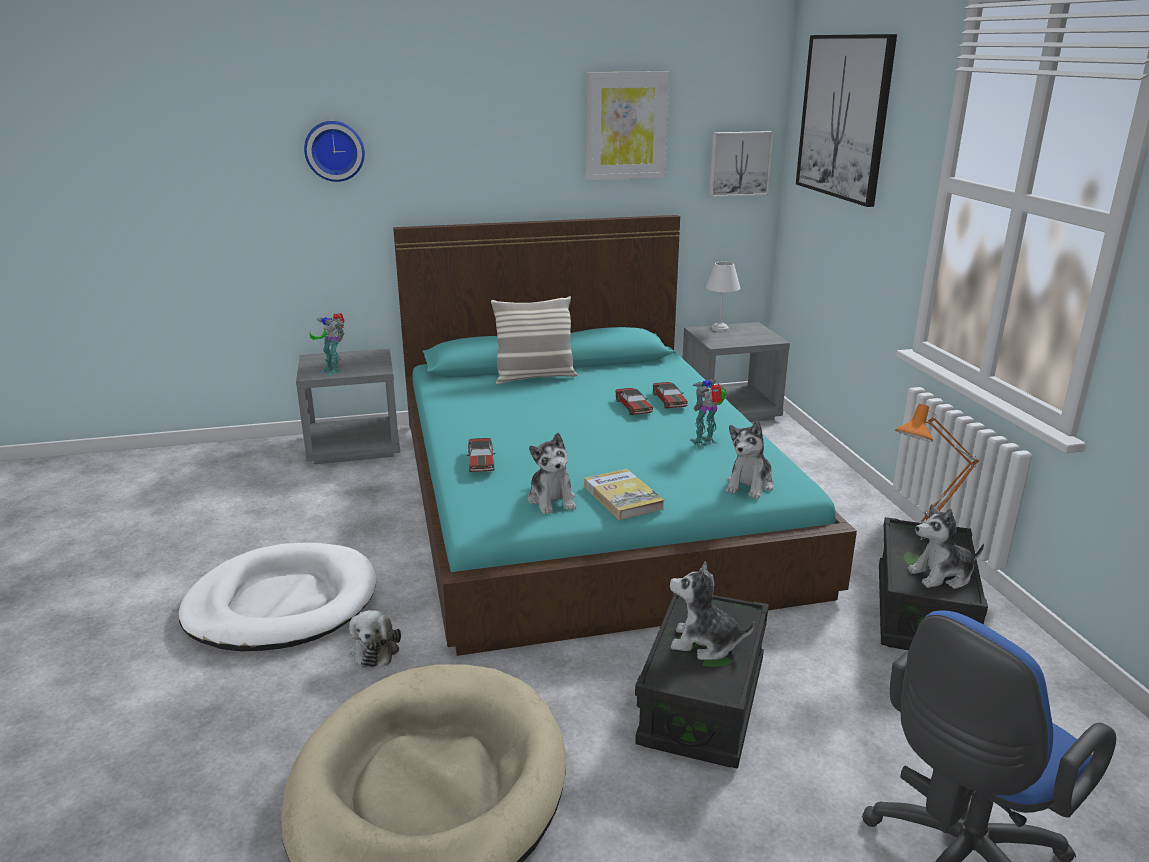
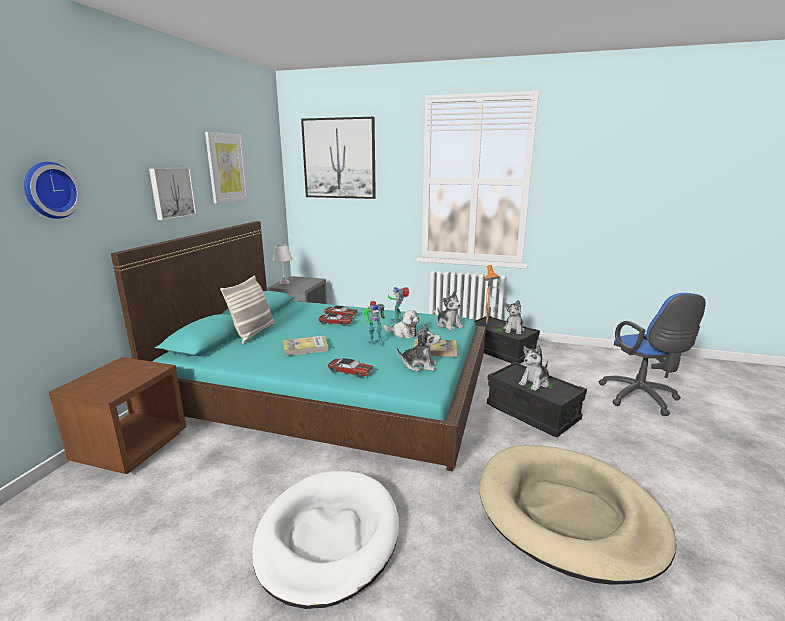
camera: 60 degrees left, 5 degrees down
grey nightstand [296,349,400,464] -> brown nightstand [49,357,187,474]
toy robot [310,313,345,376] -> toy robot moved to [364,301,385,346]
plush toy [349,610,401,667] -> plush toy moved to [383,310,419,338]
picture [709,131,773,197] -> picture moved to [149,168,197,220]
none -> book [283,336,328,356]

